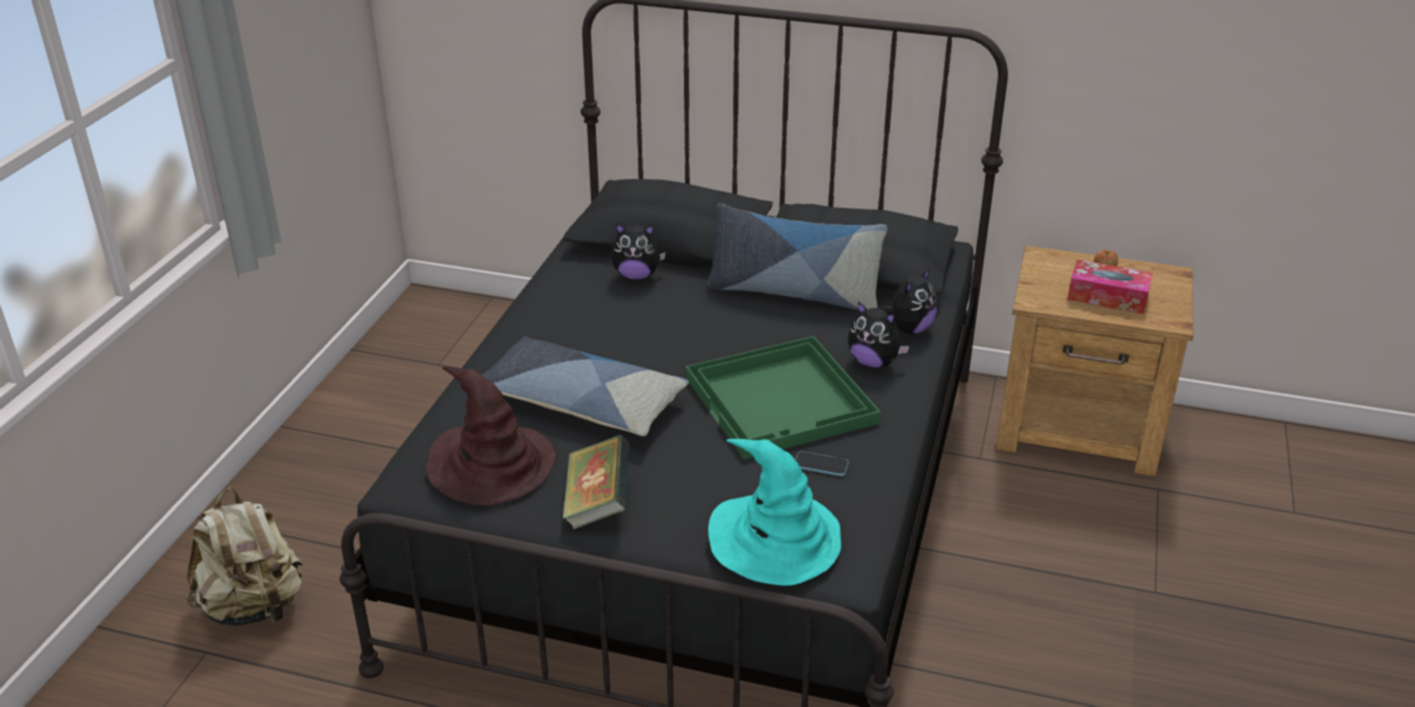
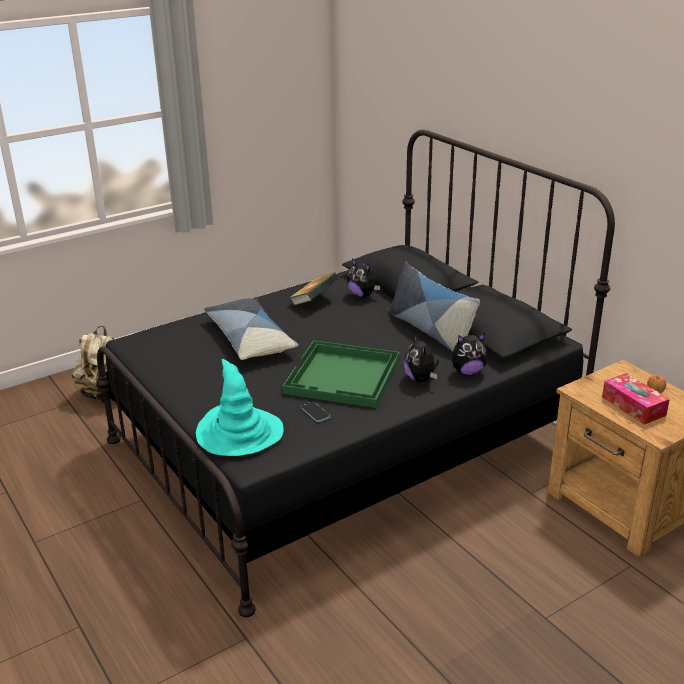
camera: 40 degrees right, 5 degrees down
brown hat [426,366,557,506] -> none
book [563,435,629,530] -> book moved to [289,272,339,306]

